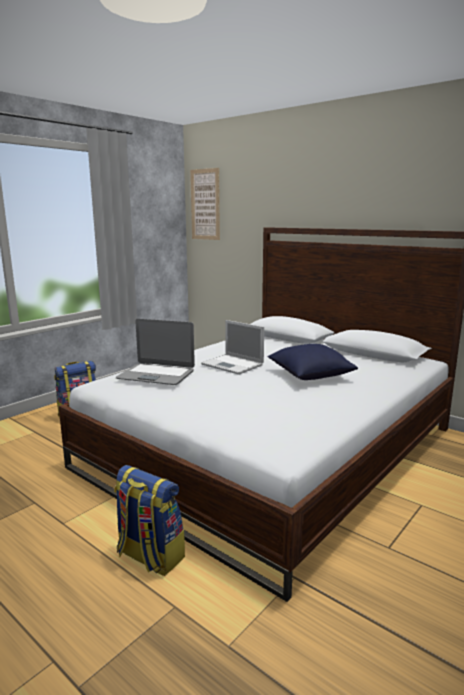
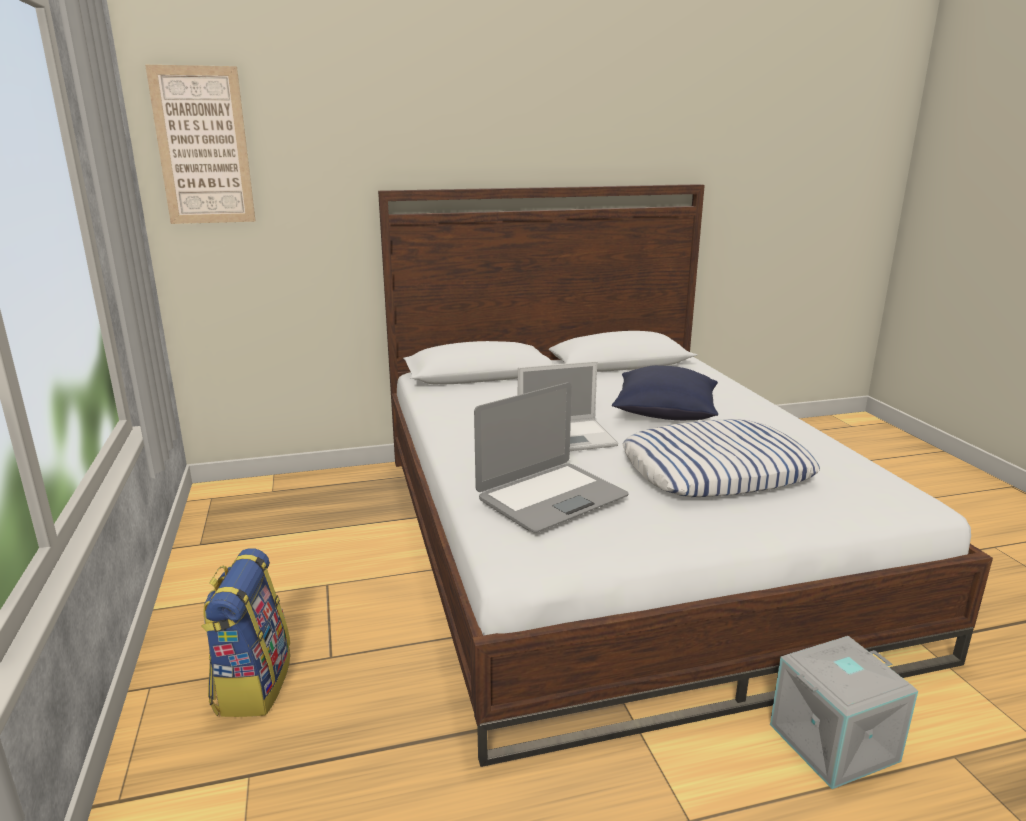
camera: 55 degrees left, 5 degrees up
backpack [114,465,185,576] -> grey storage box [770,636,918,789]
none -> pillow [623,419,820,497]

